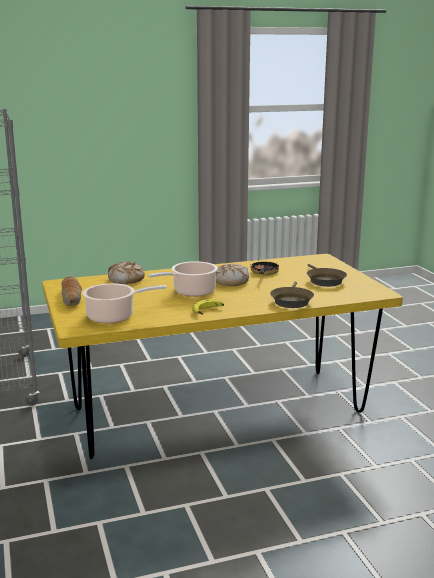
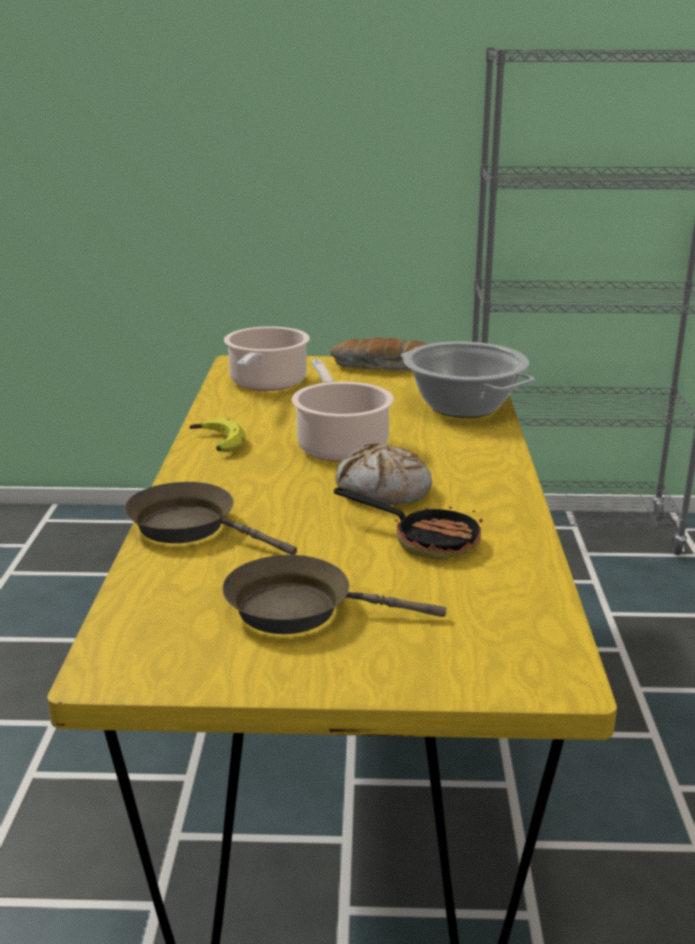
camera: 110 degrees right, 5 degrees up
bread [108,261,145,284] -> cooking pot [401,342,535,418]

